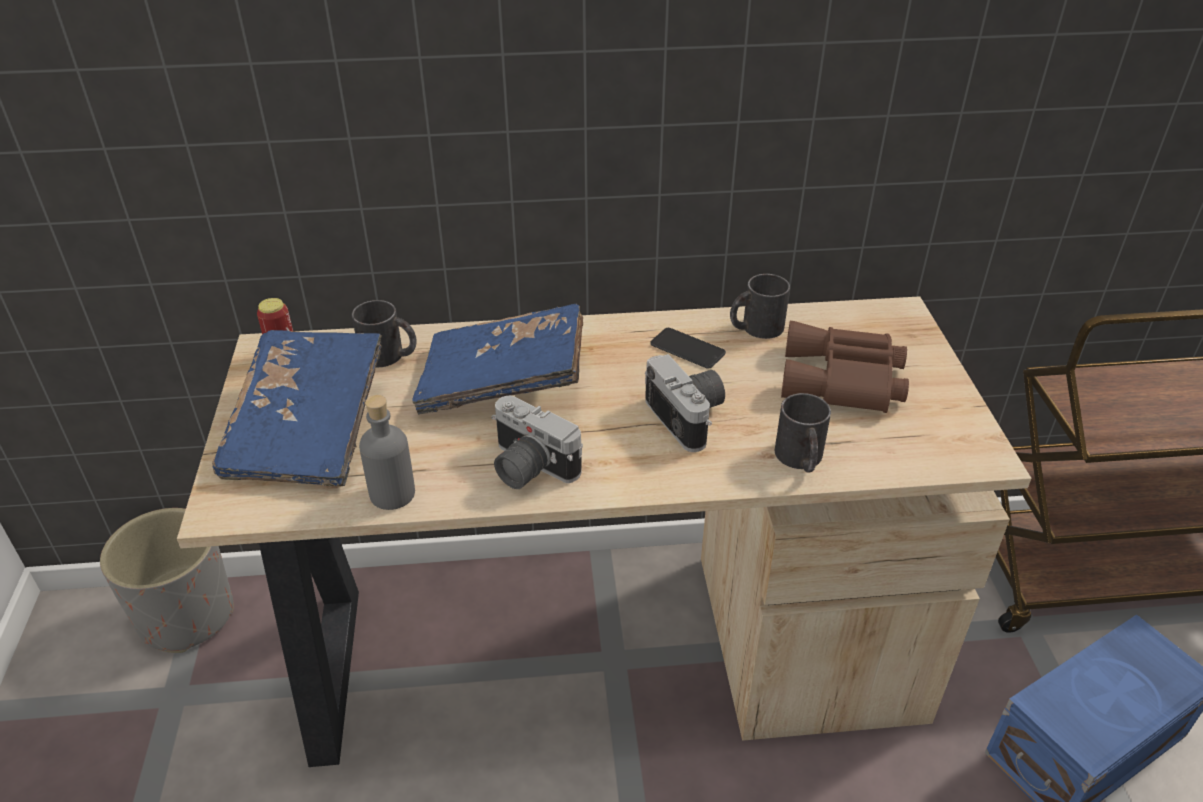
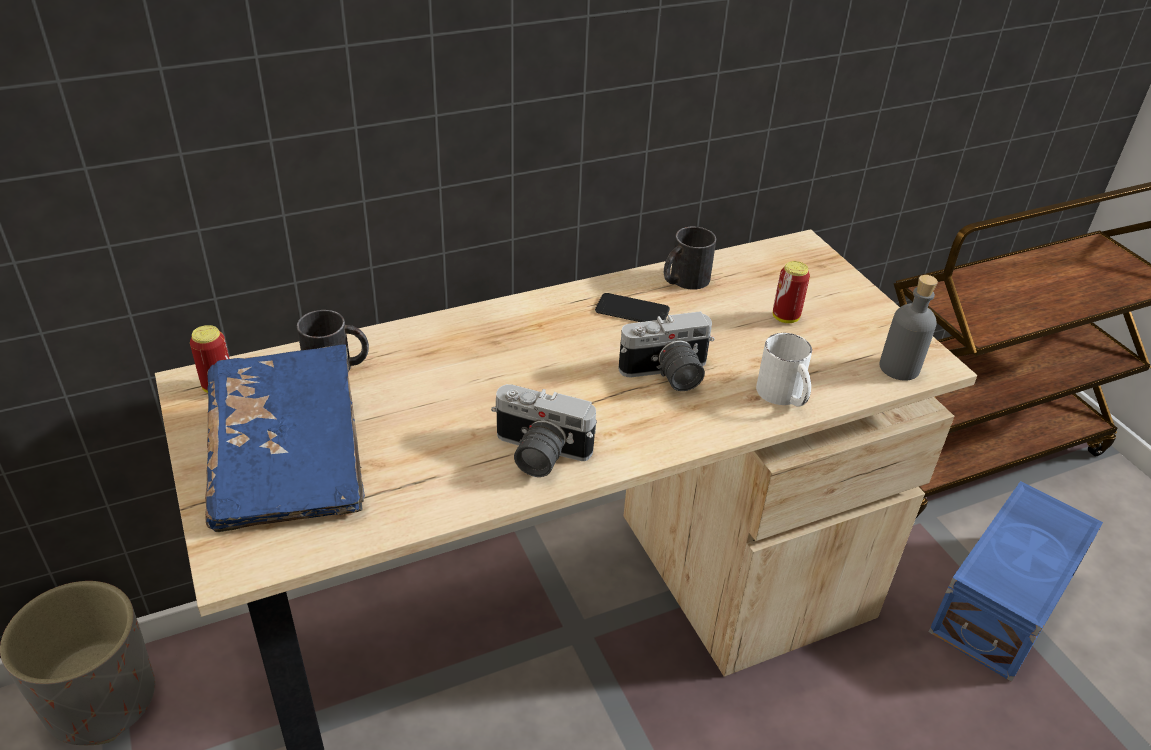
camera: 20 degrees left, 0 degrees up
grey bottle [359,395,415,510] -> grey bottle moved to [880,275,938,381]
blue book [412,304,583,415] -> none
camera [645,354,725,452] -> camera turned 120 degrees clockwise [619,311,715,391]
black mug [775,393,831,473] -> white mug [756,333,812,407]
brown binoculars [781,321,909,413] -> can [773,261,810,323]

